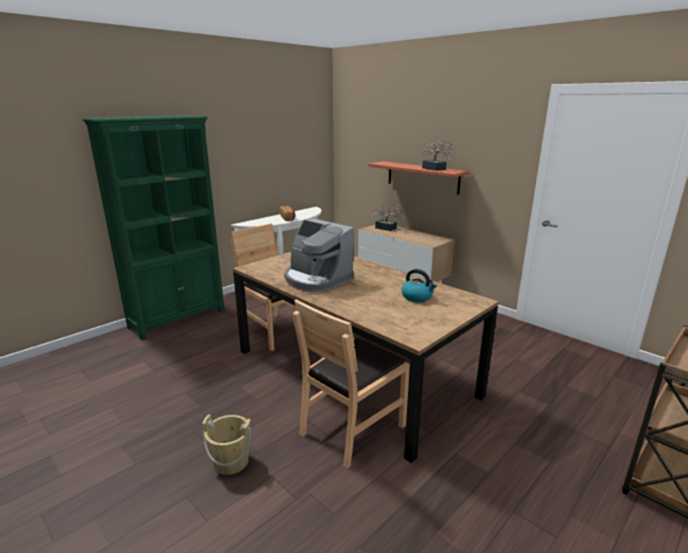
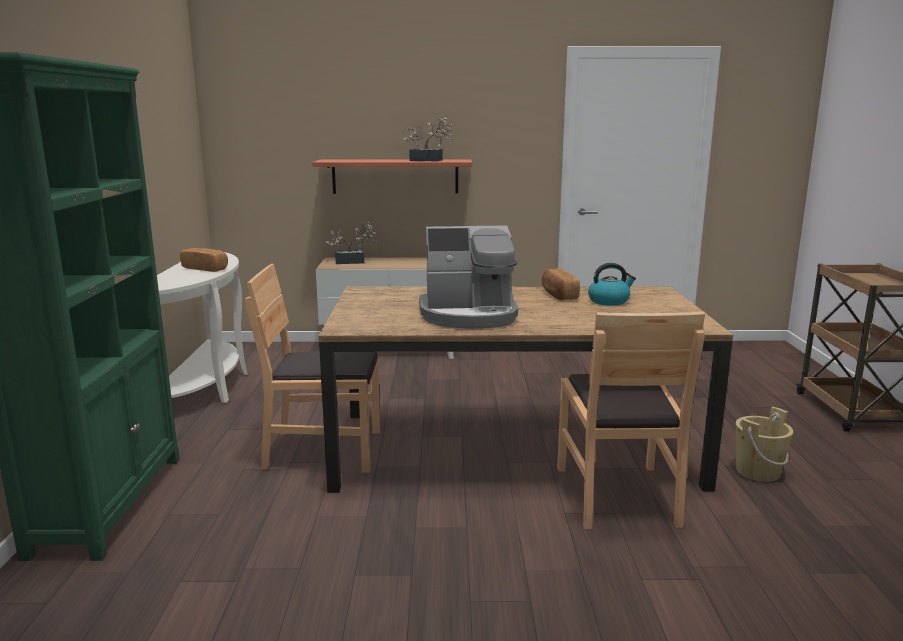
camera: 45 degrees left, 5 degrees down
beige bucket [202,414,251,475] -> beige bucket moved to [736,406,793,482]
none -> bread [542,268,580,300]

